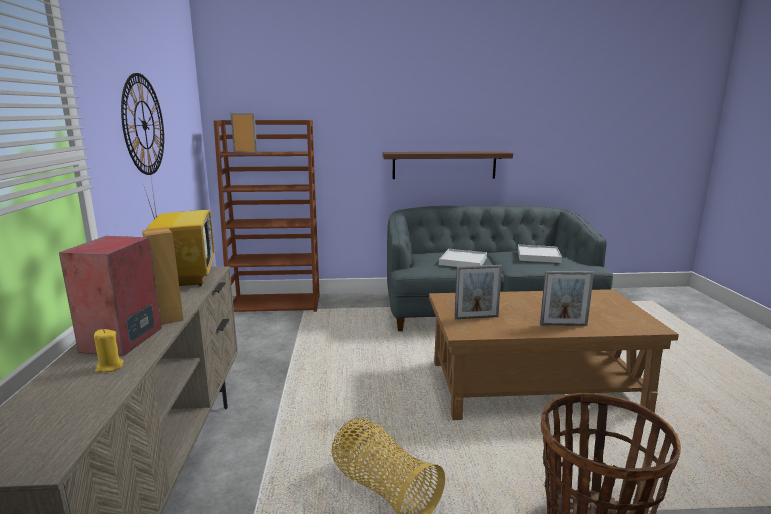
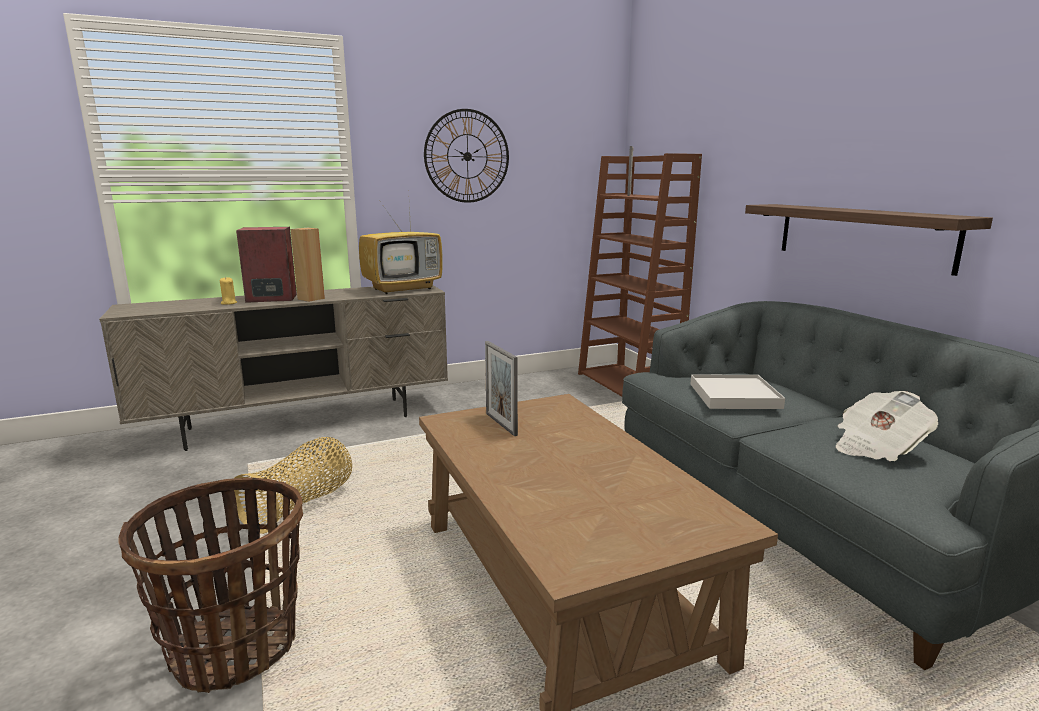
camera: 70 degrees right, 0 degrees up
white tray [518,245,562,263] -> newspaper [835,391,938,461]
picture frame [540,271,594,326] -> none

